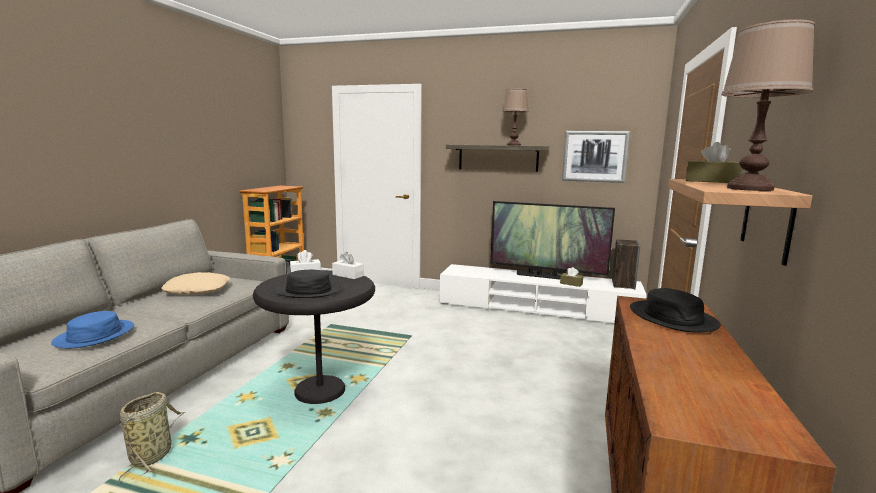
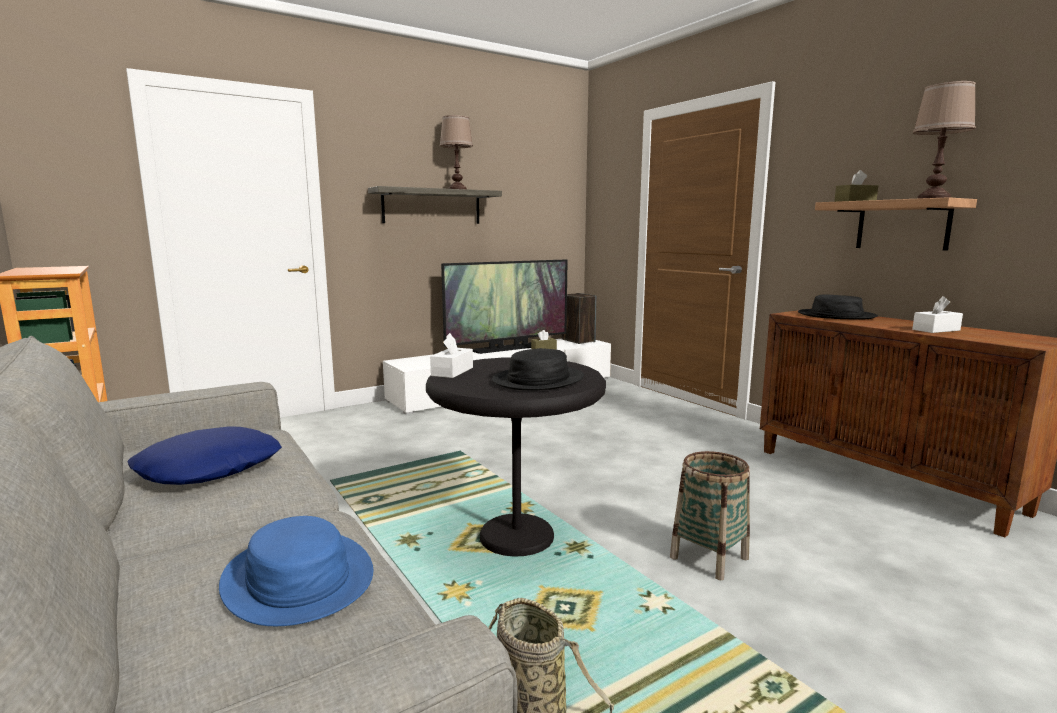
camera: 50 degrees left, 0 degrees up
beige pillow [161,272,230,295] -> blue pillow [127,426,282,485]
white tissue box [332,252,364,279] -> white tissue box moved to [912,296,963,333]
picture [562,131,630,183] -> none
none -> basket [670,451,750,580]

